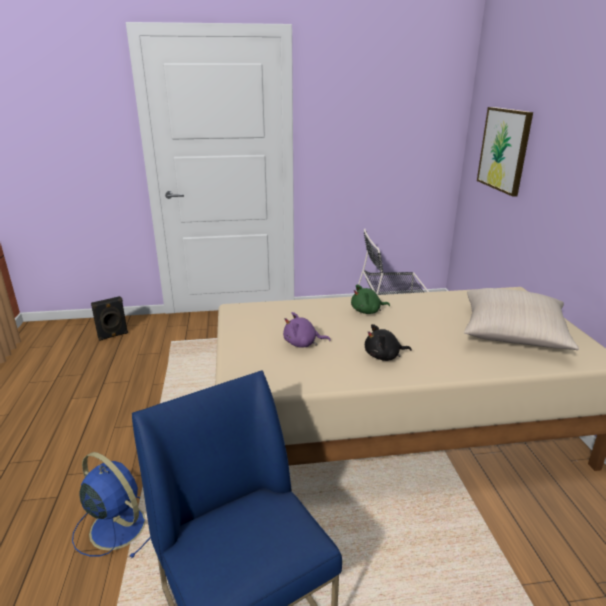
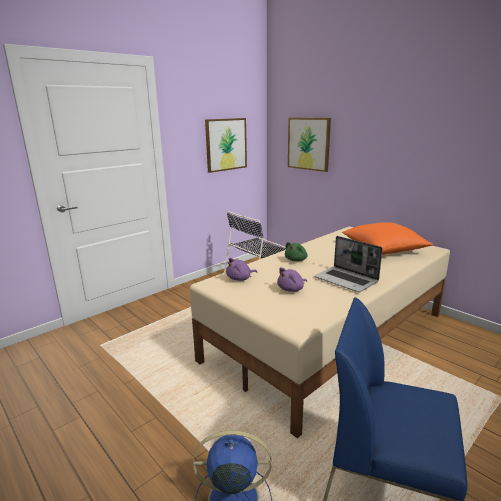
camera: 35 degrees left, 5 degrees down
black speaker [91,296,128,341] -> none
black plush toy [365,324,412,361] -> laptop [314,236,383,292]
beige pillow [464,288,579,350] -> orange pillow [342,222,433,255]
none -> picture [205,118,247,173]
none -> purple plush toy [226,258,257,281]

